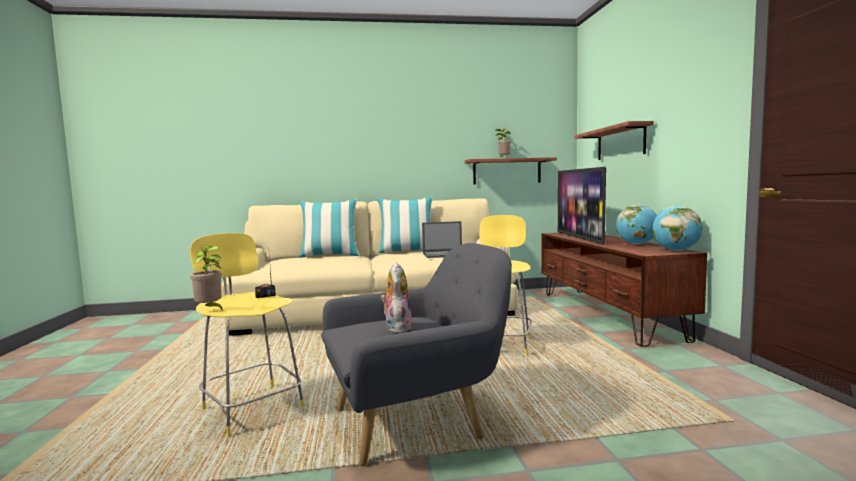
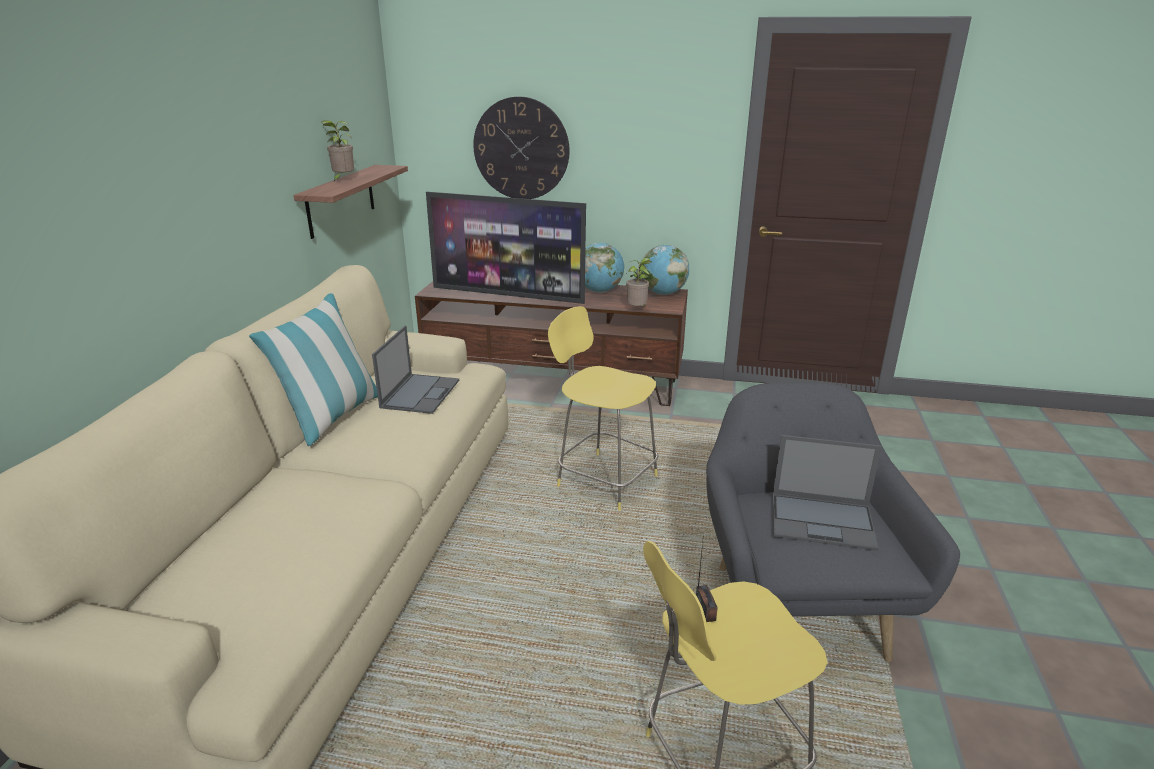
camera: 70 degrees left, 20 degrees up
potted plant [190,245,223,311] -> potted plant moved to [626,258,652,307]
pillow [299,199,360,257] -> none
plush toy [381,262,413,333] -> laptop [773,435,882,551]
shelf [574,121,654,160] -> wall clock [473,96,570,199]

